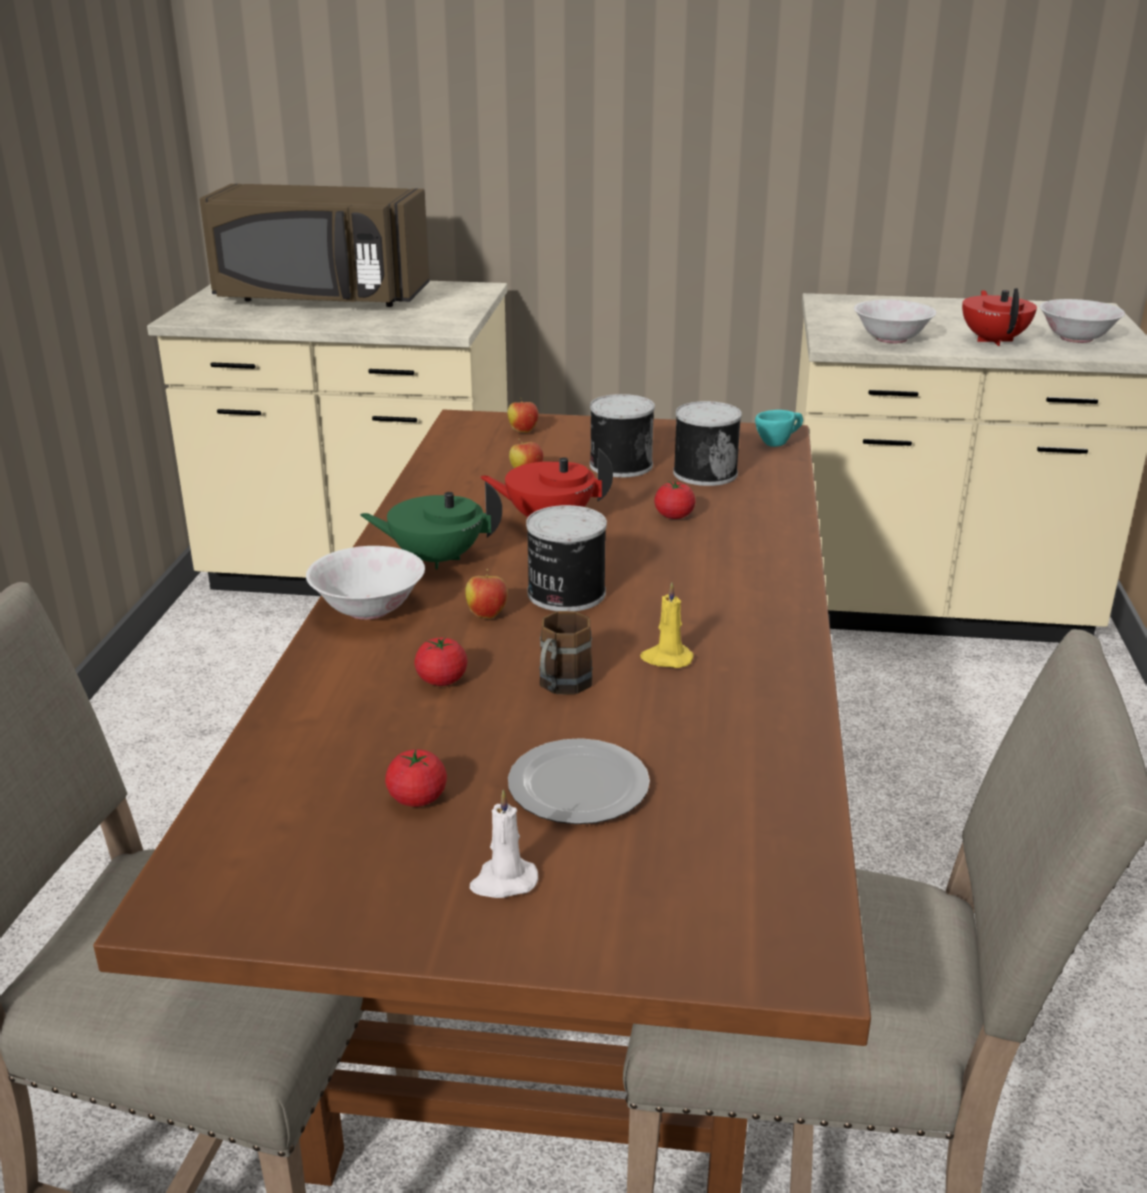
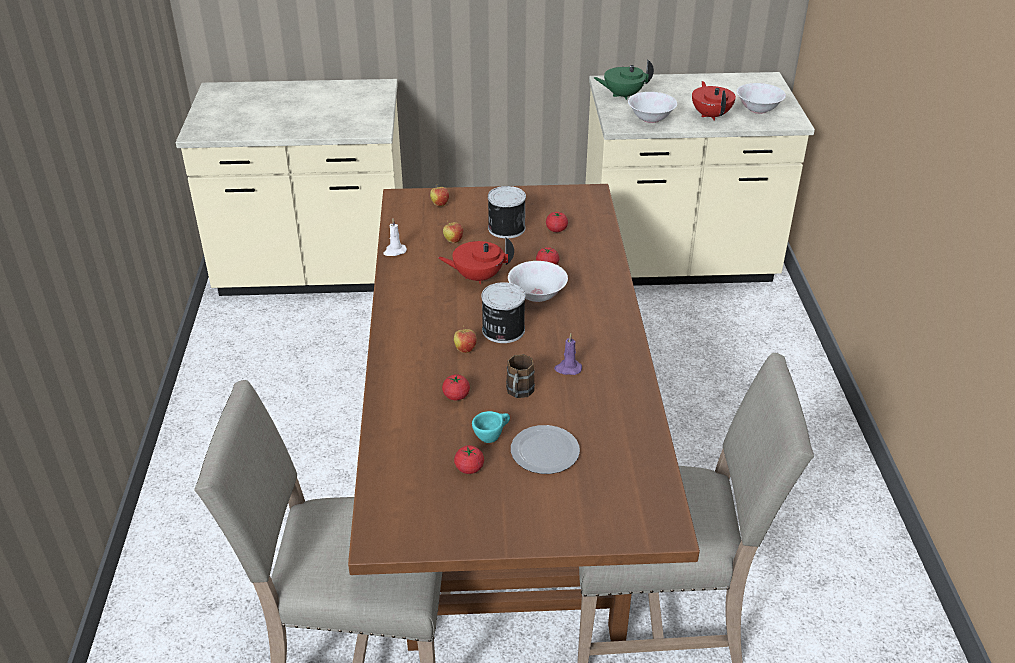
camera: 10 degrees left, 10 degrees up
brown microwave [200,184,429,307] -> none
white bowl [306,546,425,620] -> white bowl moved to [508,261,568,302]
green teapot [360,481,502,569] -> green teapot moved to [594,59,654,100]
white candle [470,790,538,898] -> white candle moved to [383,219,407,256]
yellow candle [640,582,694,668] -> purple candle [554,334,582,375]
can [673,401,742,486] -> tomato [546,212,568,232]
turquoise cup [755,410,803,447] -> turquoise cup moved to [472,411,510,443]

